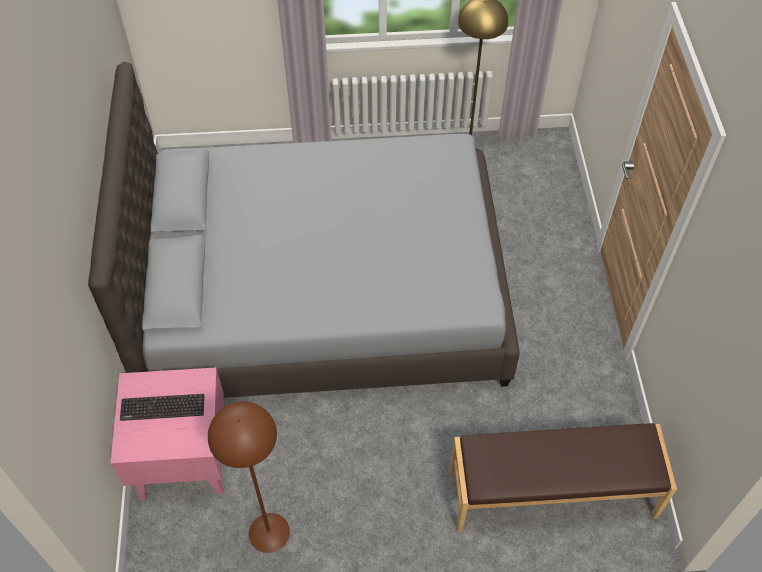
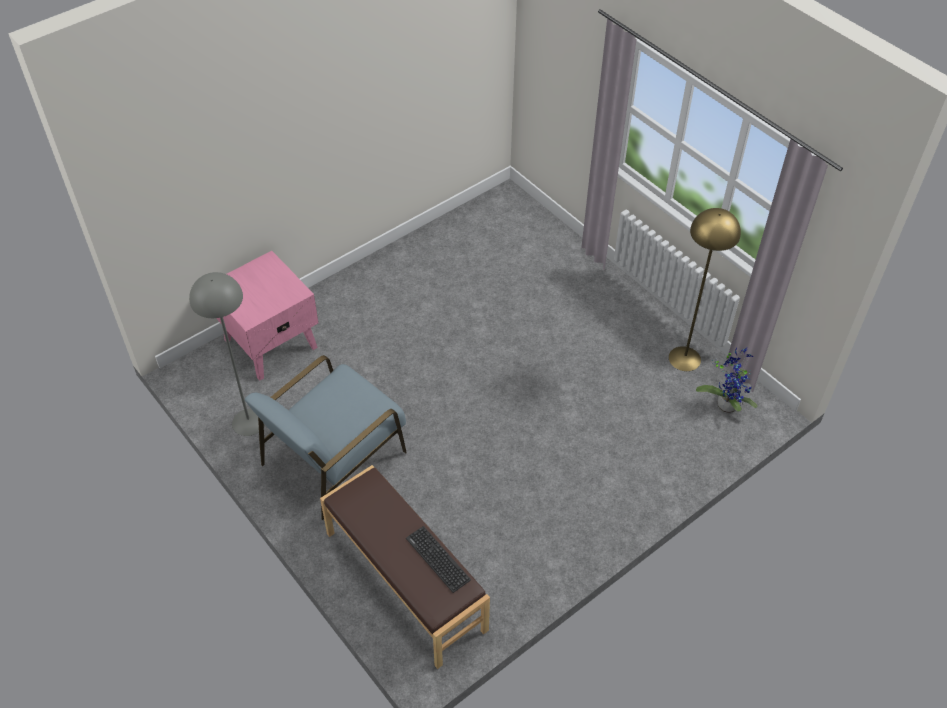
camera: 55 degrees right, 5 degrees down
grey bed [88,62,520,398] -> none
keyboard [120,394,205,421] -> keyboard moved to [406,526,471,593]
brown floor lamp [208,401,290,553] -> grey floor lamp [189,272,265,436]
none -> blue armchair [245,355,407,520]
none -> potted plant [696,347,757,413]

